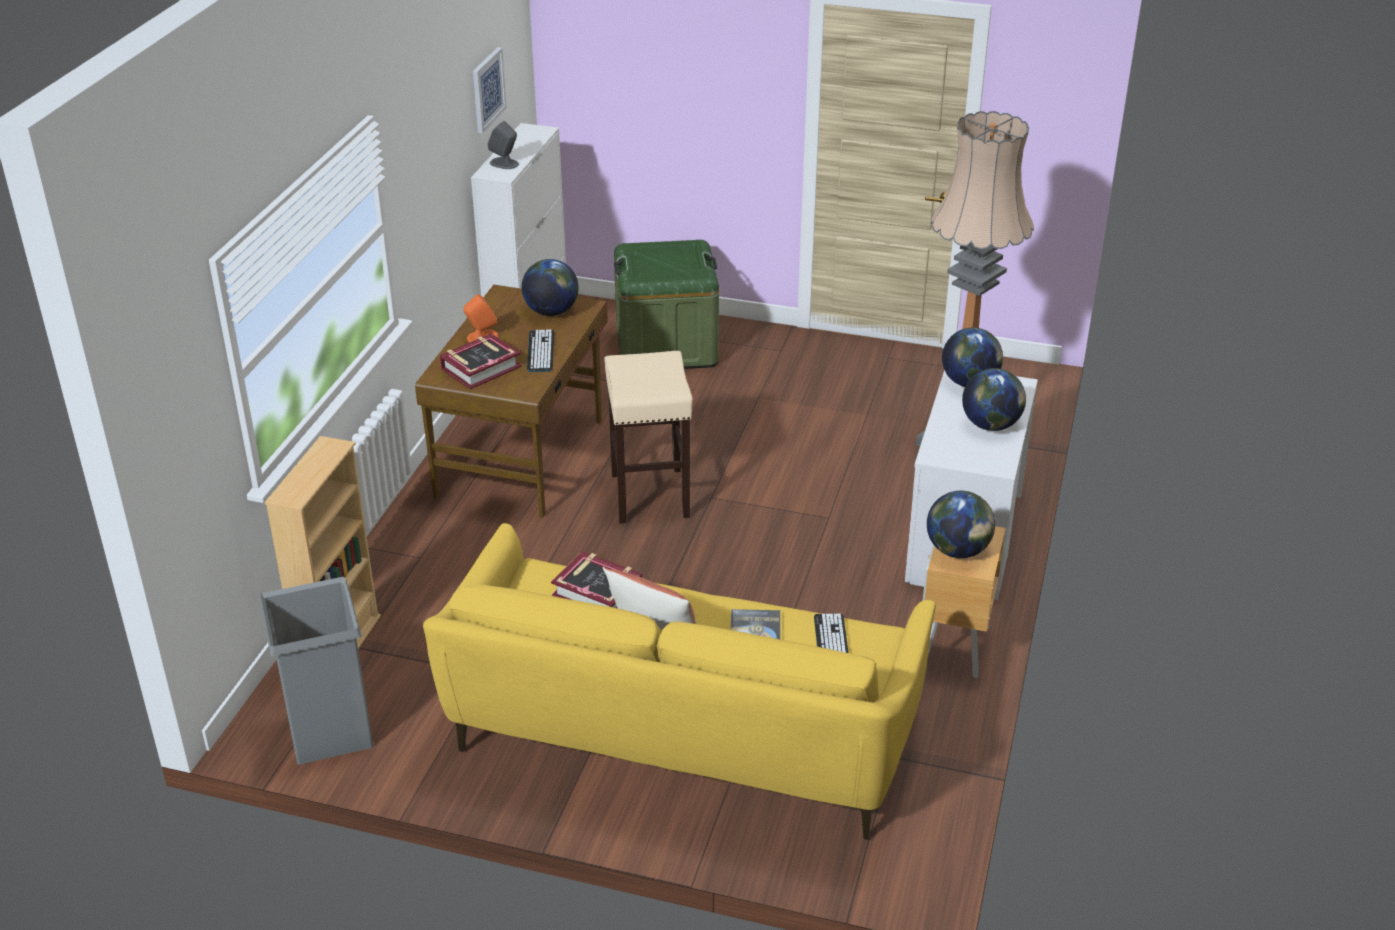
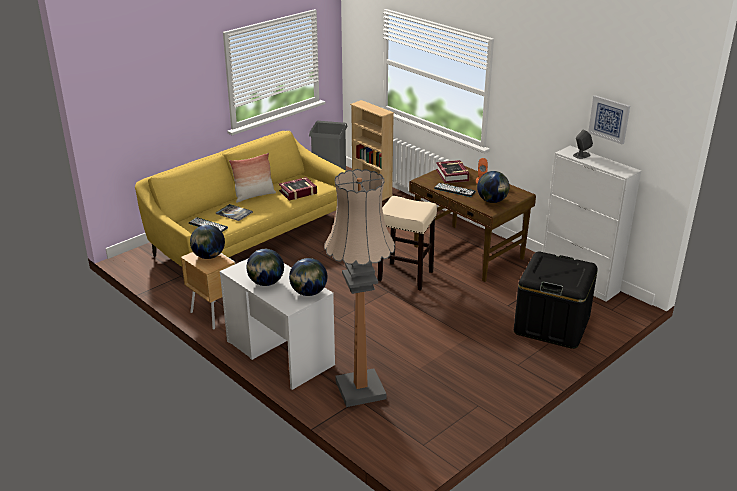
camera: 120 degrees right, 5 degrees down
green storage box [614,240,719,369] -> black storage box [514,252,598,349]

